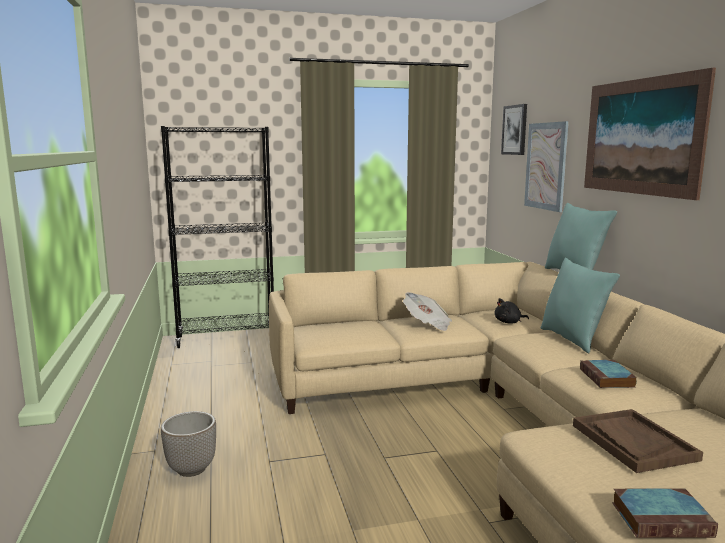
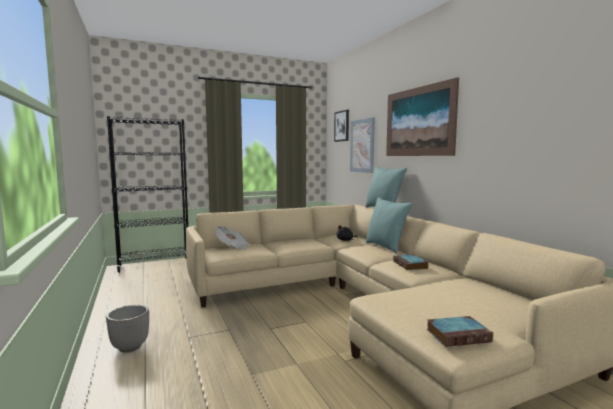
camera: 10 degrees left, 5 degrees down
newspaper [403,292,452,331] -> newspaper moved to [215,226,250,250]
brown tray [573,409,703,473] -> none

